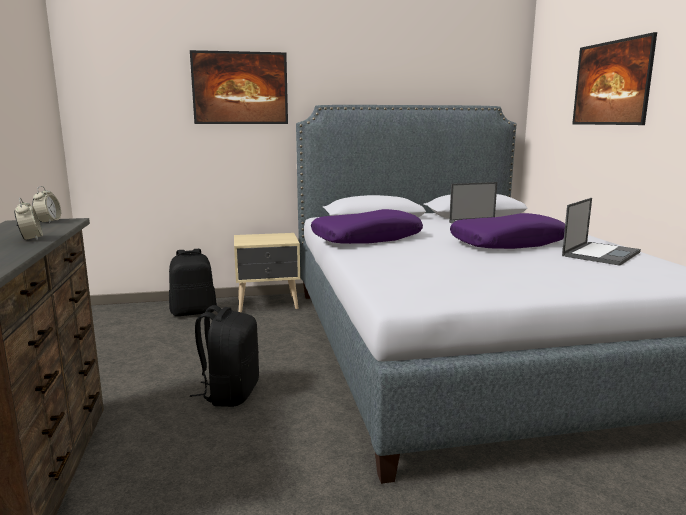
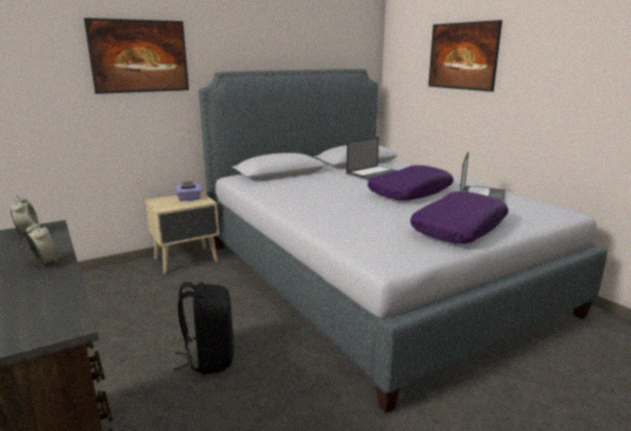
camera: 20 degrees left, 5 degrees up
black backpack [169,249,217,316] -> none
purple pillow [311,209,423,244] -> purple pillow moved to [410,191,508,243]
none -> purple tissue box [175,181,202,201]

